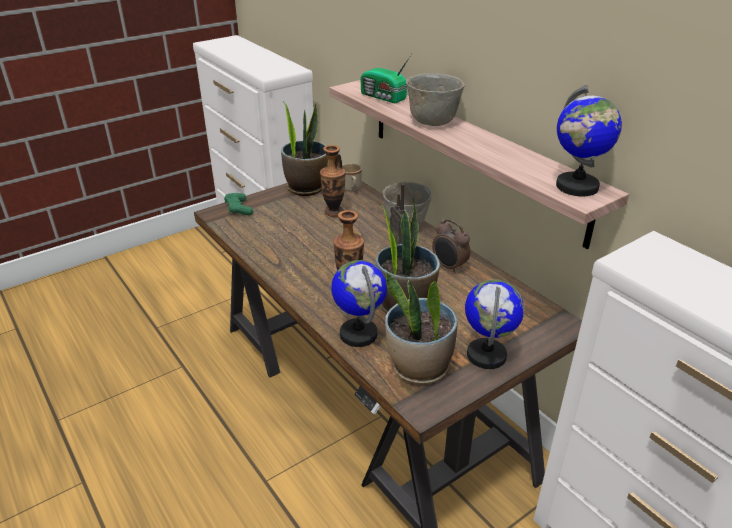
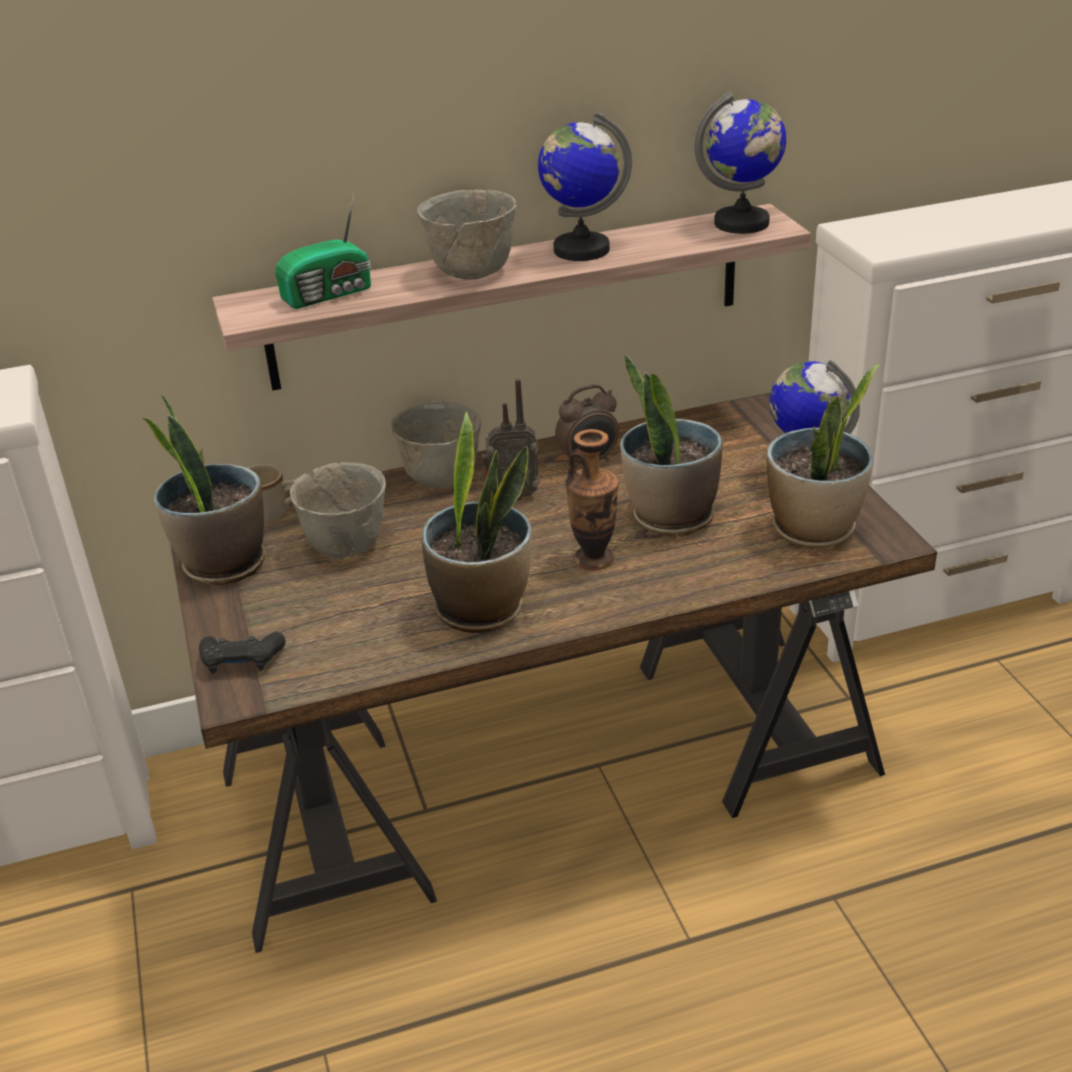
camera: 70 degrees left, 0 degrees up
green game controller [224,193,253,215] -> black game controller [199,632,285,674]
vase [320,145,346,217] -> grey bowl [290,462,386,558]
globe [331,260,387,347] -> globe moved to [538,112,632,261]
none -> potted plant [422,412,532,633]

